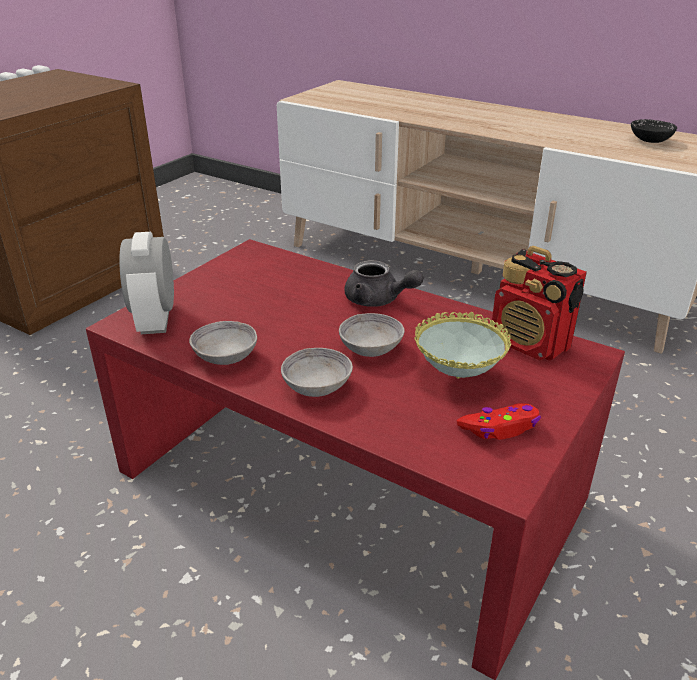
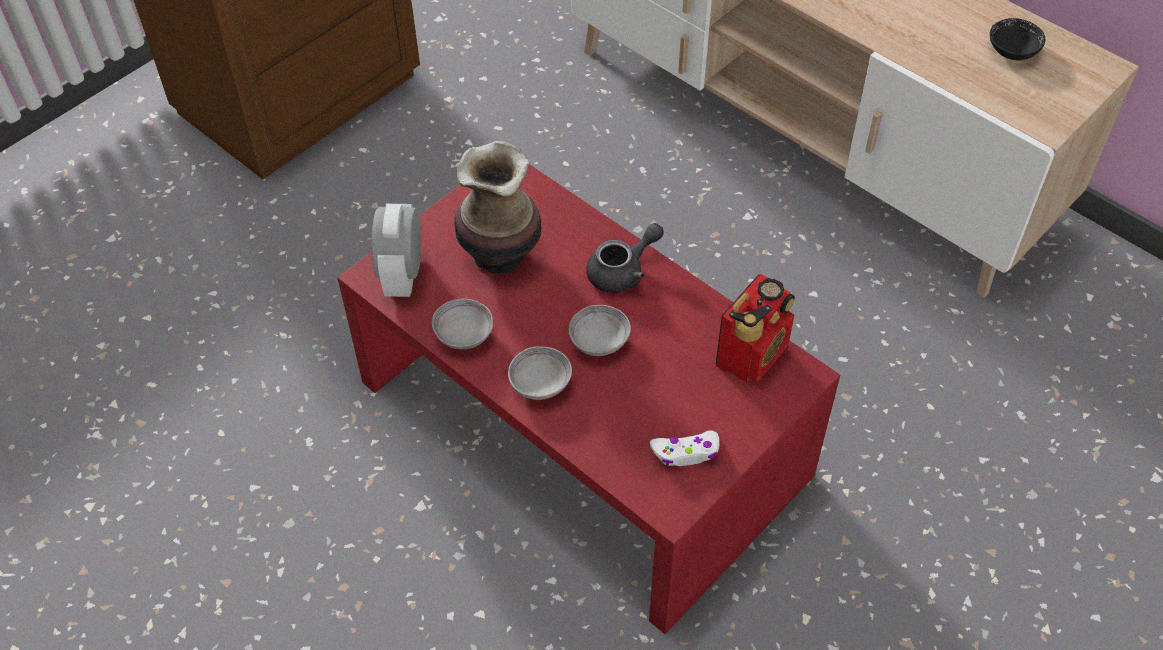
camera: 10 degrees right, 20 degrees up
grey teapot [344,260,423,307] -> grey teapot turned 75 degrees counterclockwise [586,223,664,293]
bowl [414,312,511,379] -> none
red game controller [457,403,541,440] -> white game controller [650,430,719,466]
radio [492,246,587,361] -> radio turned 105 degrees counterclockwise [716,274,795,382]
none -> vase [454,141,542,274]

